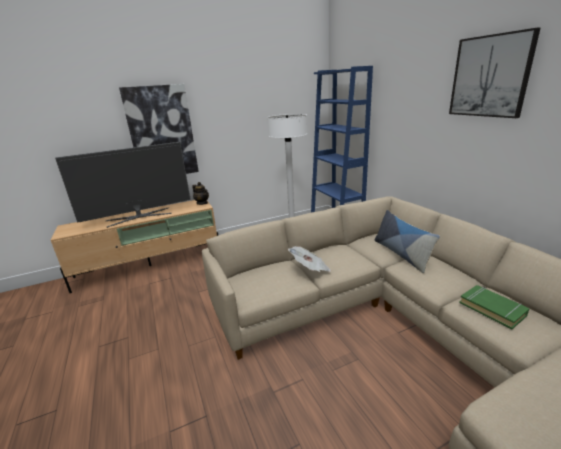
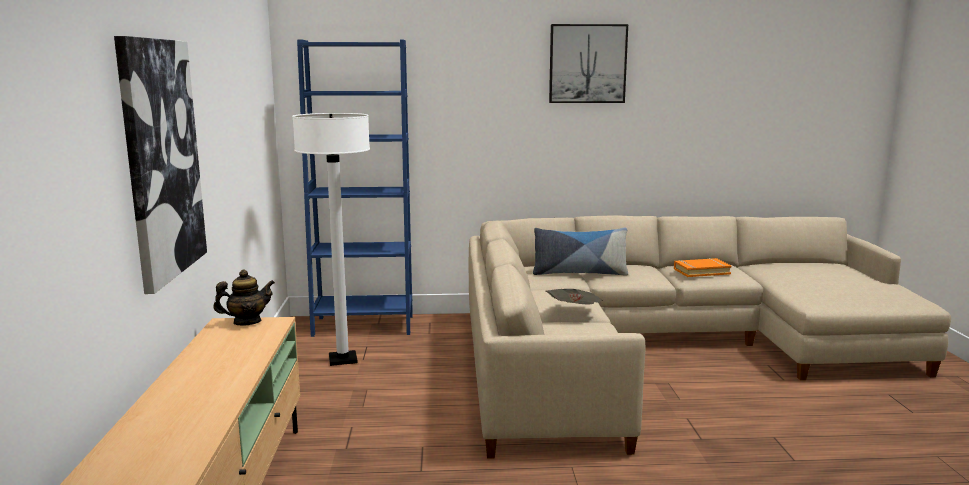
camera: 70 degrees left, 10 degrees down
television [55,142,191,228] -> none
green book [459,285,530,329] -> orange book [674,258,732,277]

